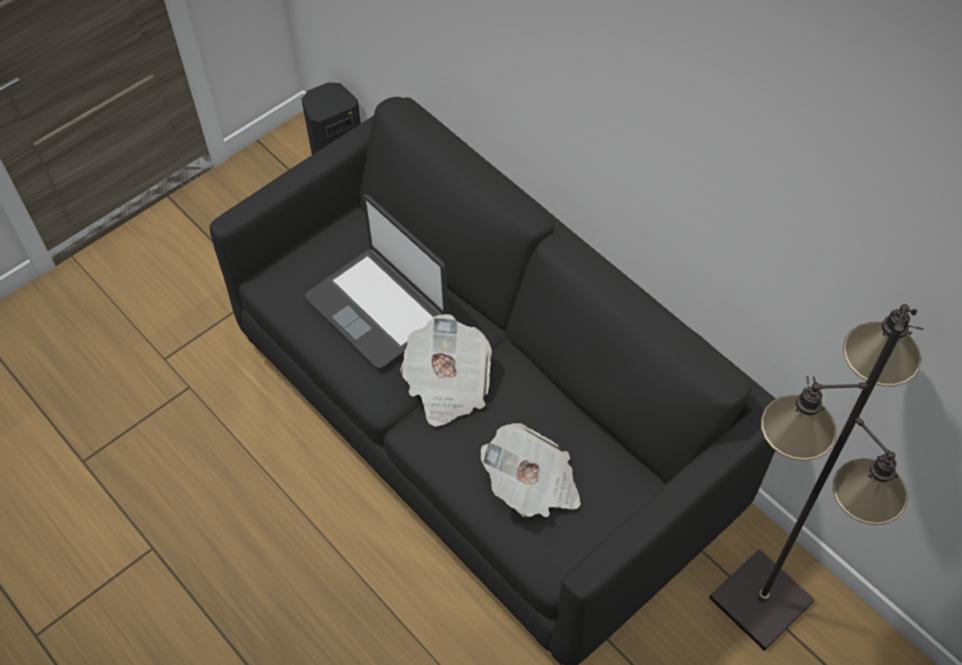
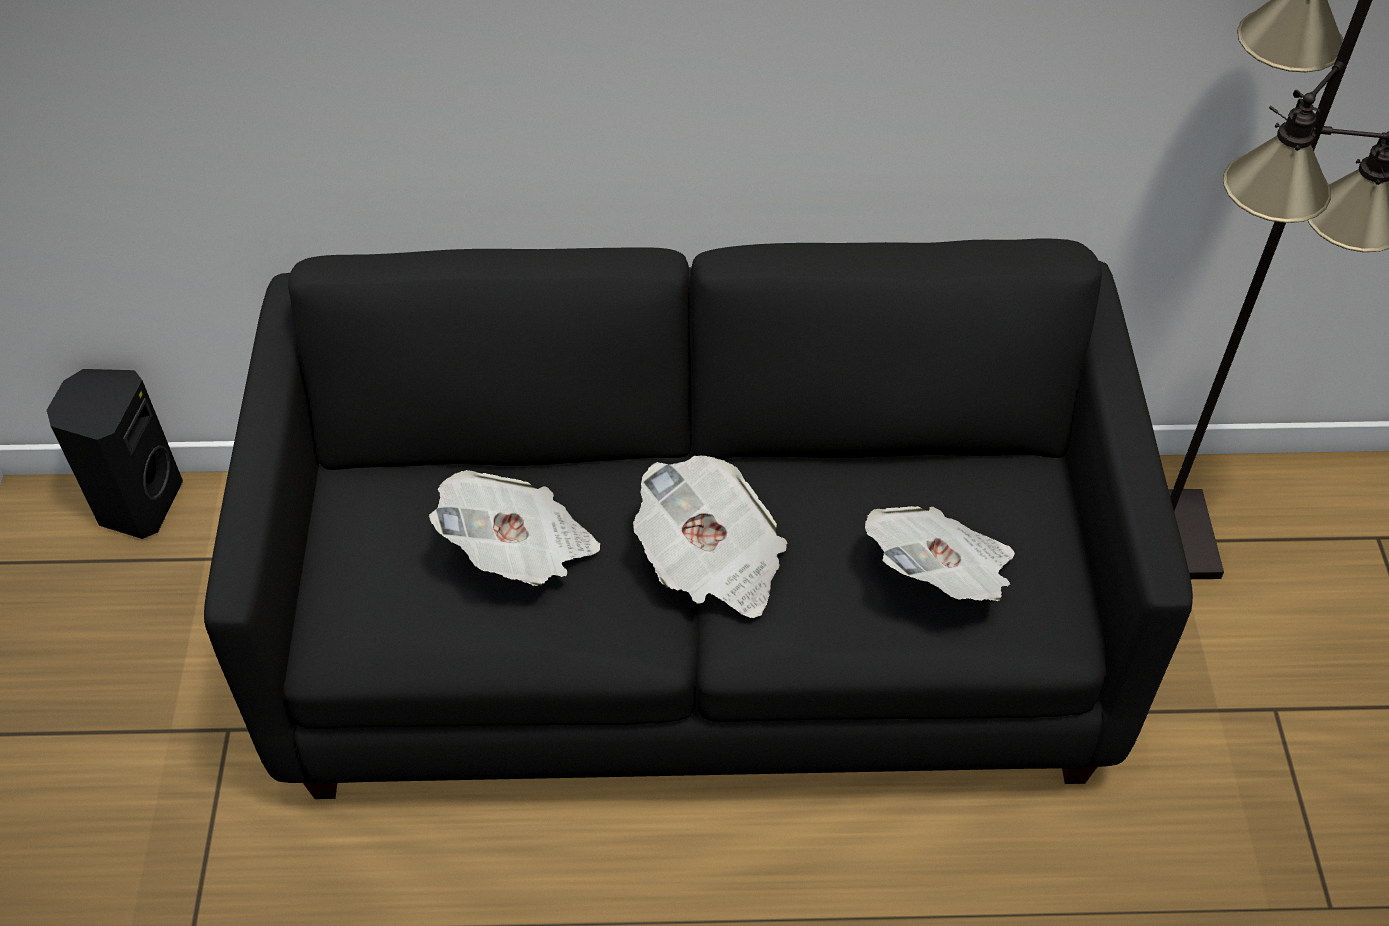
camera: 50 degrees left, 5 degrees down
laptop [305,195,449,369] -> newspaper [429,470,600,586]

